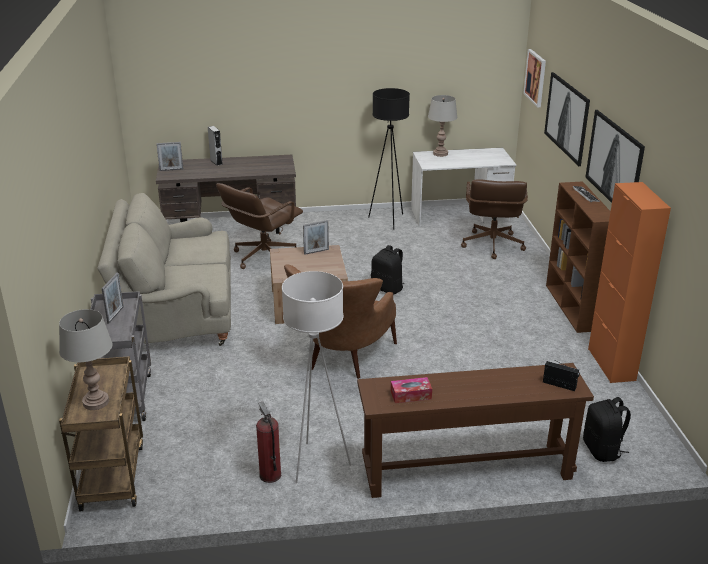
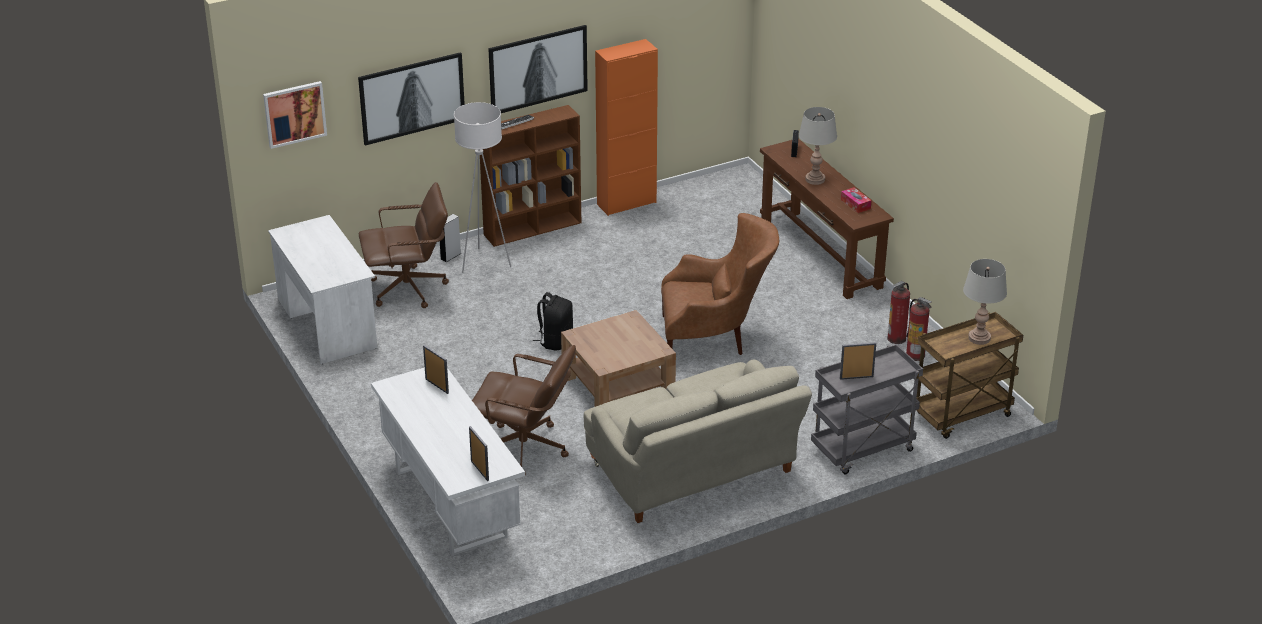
camera: 110 degrees left, 5 degrees up
brown desk [156,155,296,234] -> white desk [371,367,525,556]
grey speaker [208,126,223,166] -> grey speaker moved to [440,214,461,262]
white floor lamp [282,271,351,483] -> white floor lamp moved to [454,102,511,273]
picture frame [303,220,329,255] -> picture frame moved to [423,345,449,394]
black floor lamp [368,88,410,230] -> none
grey table lamp [428,95,457,157] -> grey table lamp moved to [799,107,837,185]
black backpack [583,397,631,462] -> none
none -> fire extinguisher [906,297,931,361]

